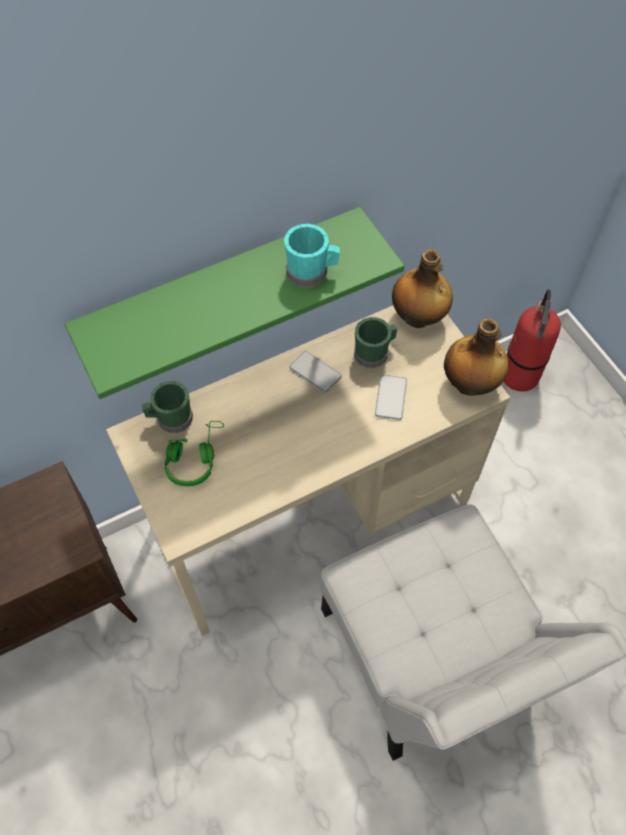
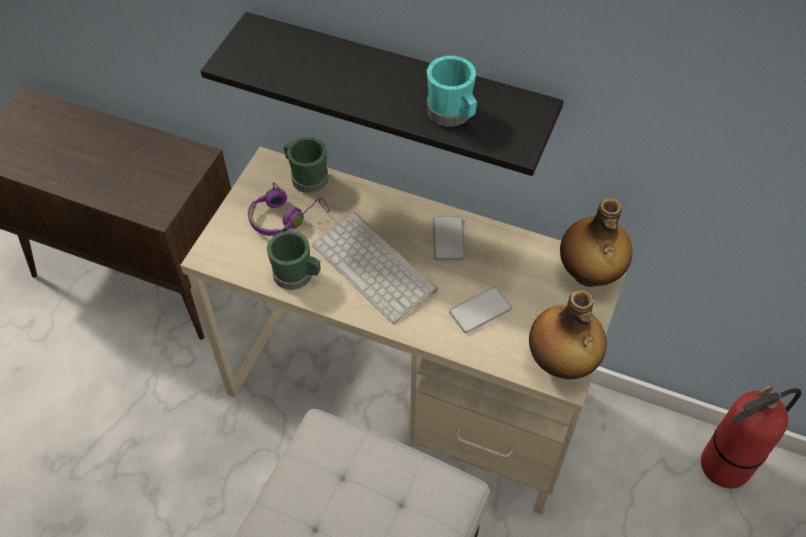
camera: 50 degrees right, 5 degrees down
green shelf [65,207,405,399] -> black shelf [201,12,564,176]
green headphones [164,421,224,486] -> purple headphones [248,182,329,236]
green mug [354,317,397,368] -> green mug moved to [267,231,320,290]
none -> keyboard [312,212,438,324]

